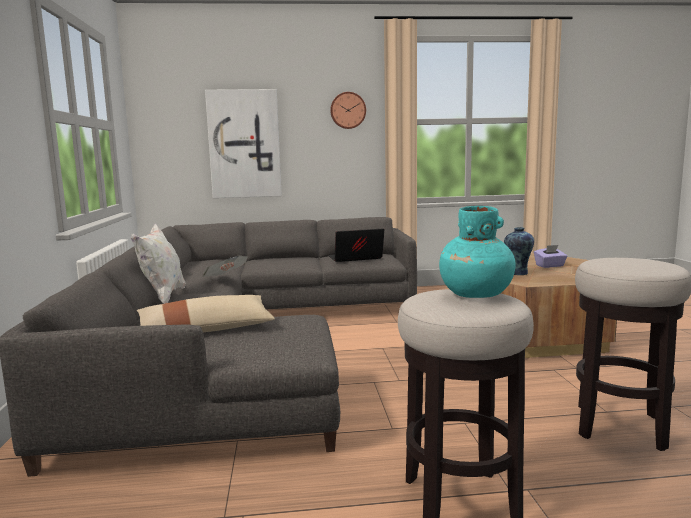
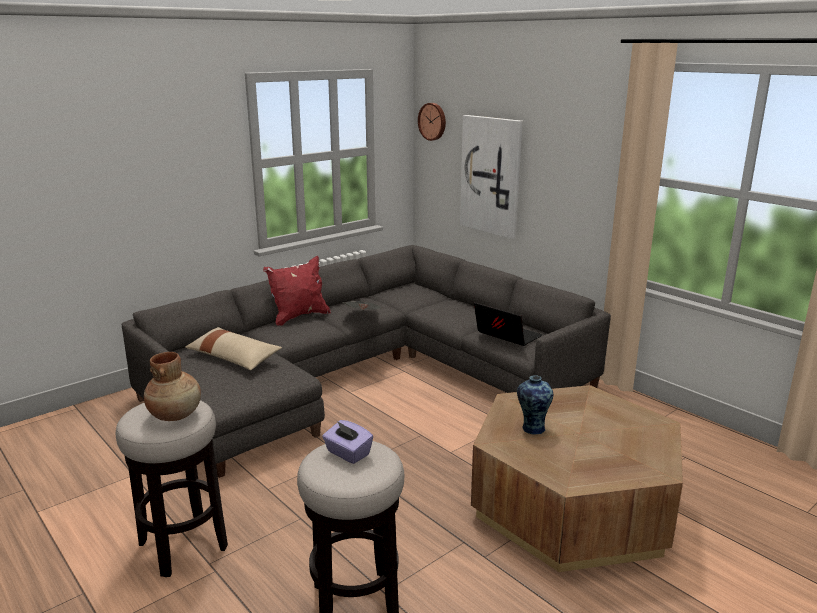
camera: 55 degrees right, 10 degrees up
white pillow [131,224,186,304] -> red pillow [263,256,331,326]
wall clock [330,92,366,129] -> wall clock moved to [418,103,446,141]
turquoise vase [439,206,516,298] -> brown vase [144,352,201,421]
purple tissue box [534,245,568,268] -> purple tissue box moved to [322,420,373,464]

